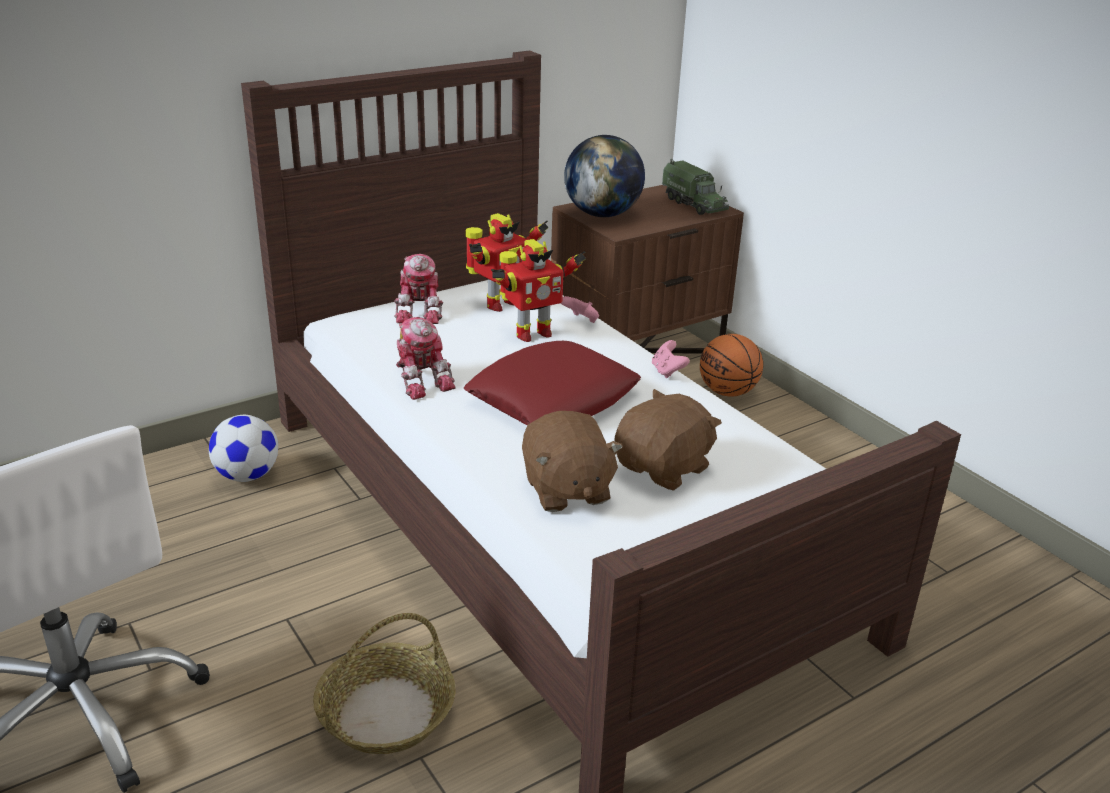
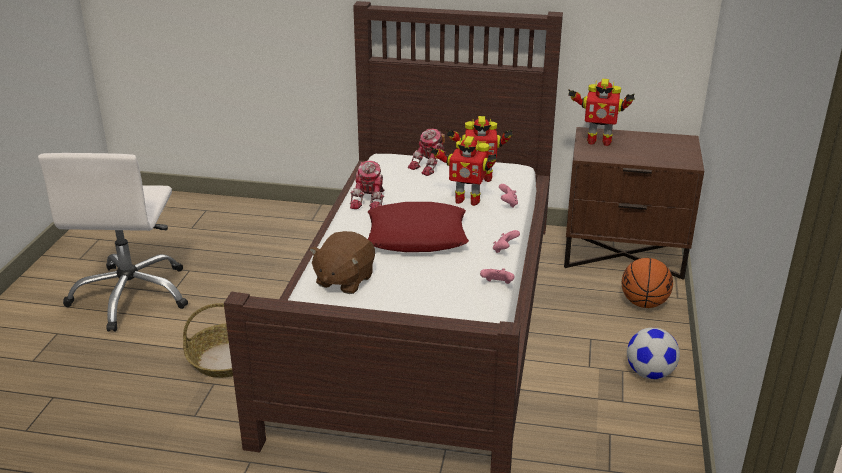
camera: 45 degrees right, 0 degrees up
football [209,415,278,482] -> football moved to [627,328,680,379]
globe [564,135,645,217] -> toy robot [568,79,635,146]
brown plush toy [615,389,722,491] -> none
toy truck [662,159,729,215] -> none
none -> pink game controller [480,268,515,284]

